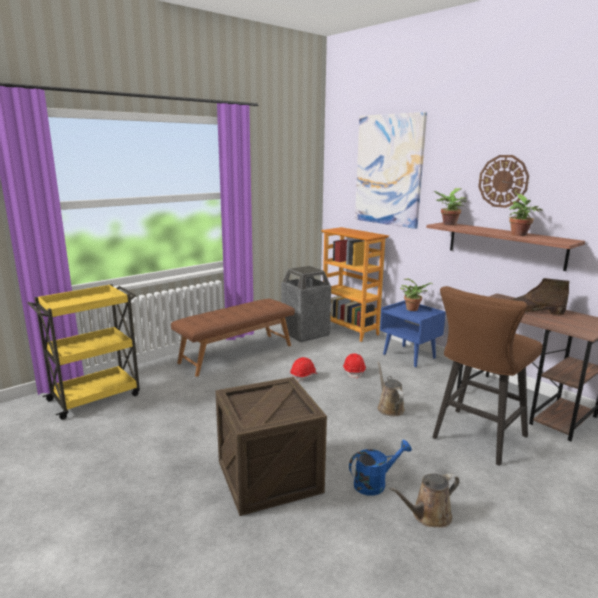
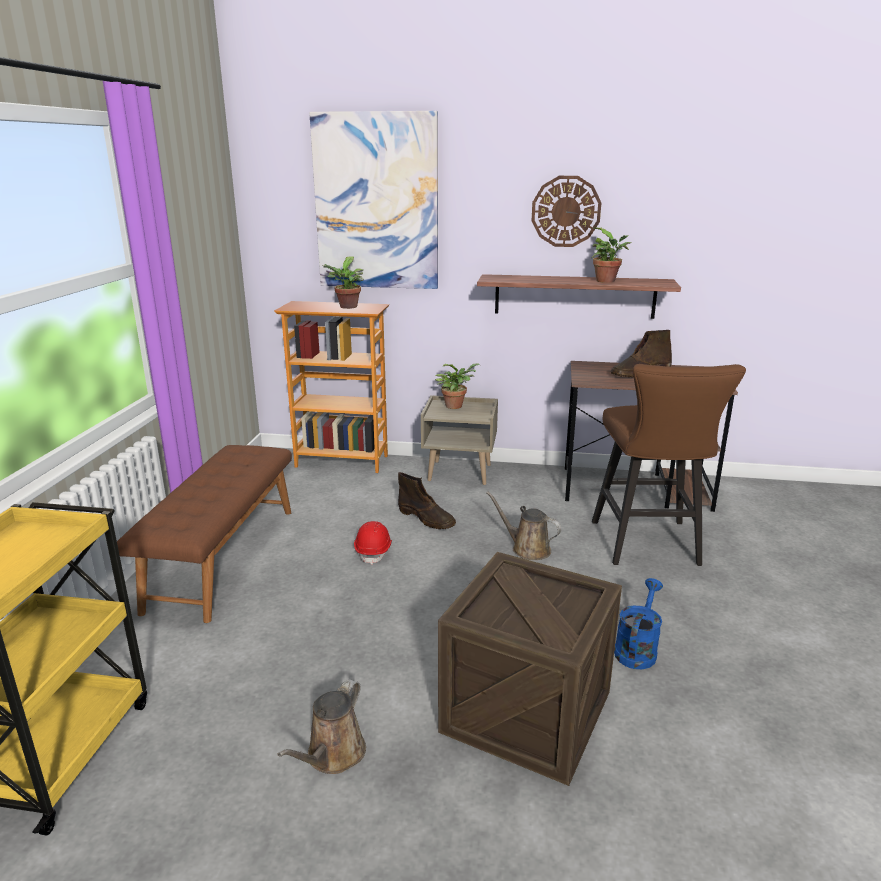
camera: 40 degrees left, 5 degrees up
trash can [281,266,331,342] -> none
red hard hat [343,353,366,379] -> brown boot [398,472,456,529]
blue nightstand [380,300,446,367] -> beige nightstand [421,395,498,485]
brown watering can [389,473,460,528] -> brown watering can moved to [278,679,366,774]
potted plant [434,188,467,225] -> potted plant moved to [322,256,364,309]

